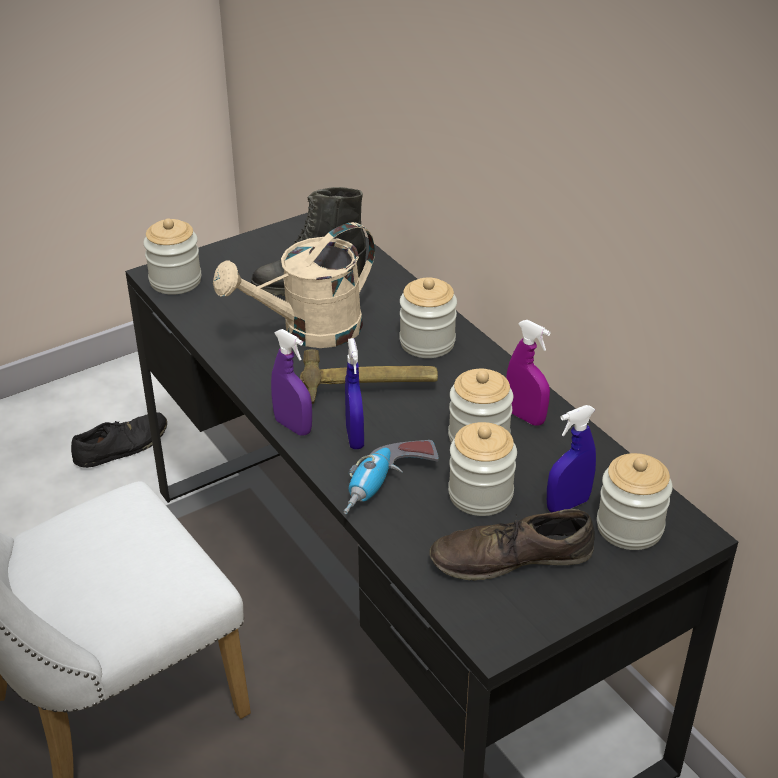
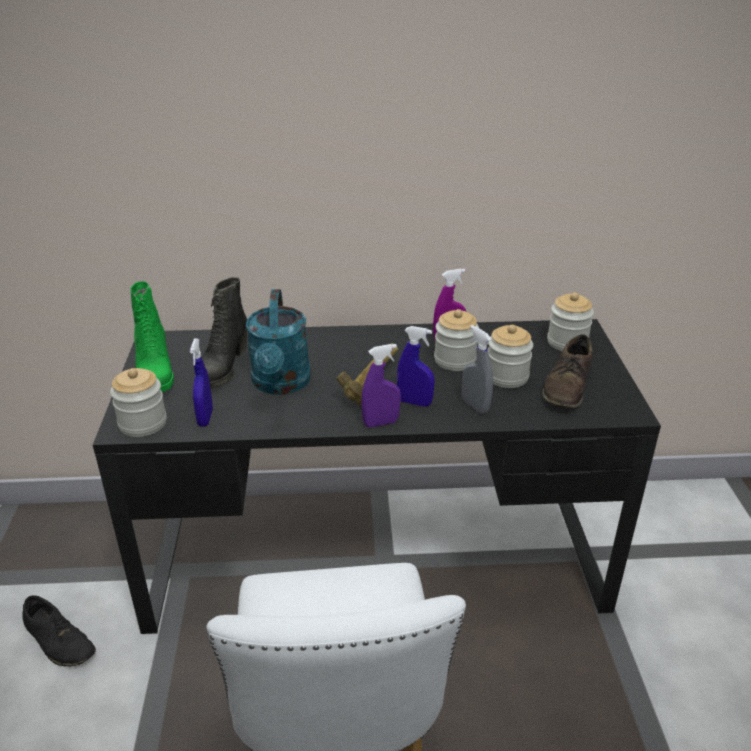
camera: 60 degrees left, 5 degrees down
black shoe [71,412,167,468] -> black shoe turned 135 degrees clockwise [23,595,96,667]
beige watering can [213,222,375,348] -> turquoise watering can [246,289,311,395]
power drill [343,440,439,514] -> grey spray bottle [462,325,493,414]
jar [399,277,457,358] -> none
blue spray bottle [547,405,596,512] -> blue spray bottle moved to [190,338,213,427]
none -> green boot [130,281,174,392]

